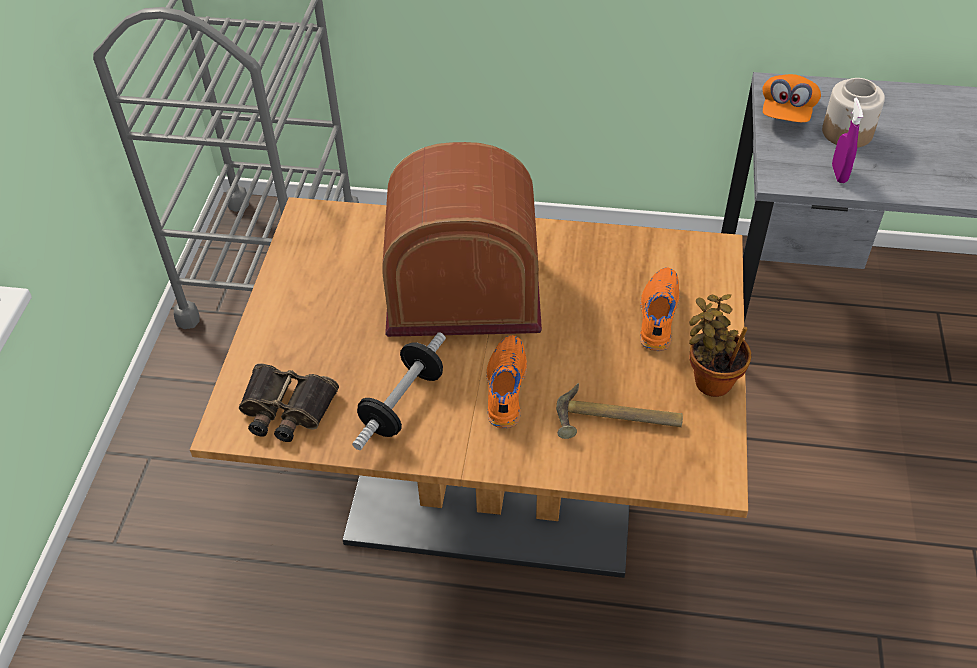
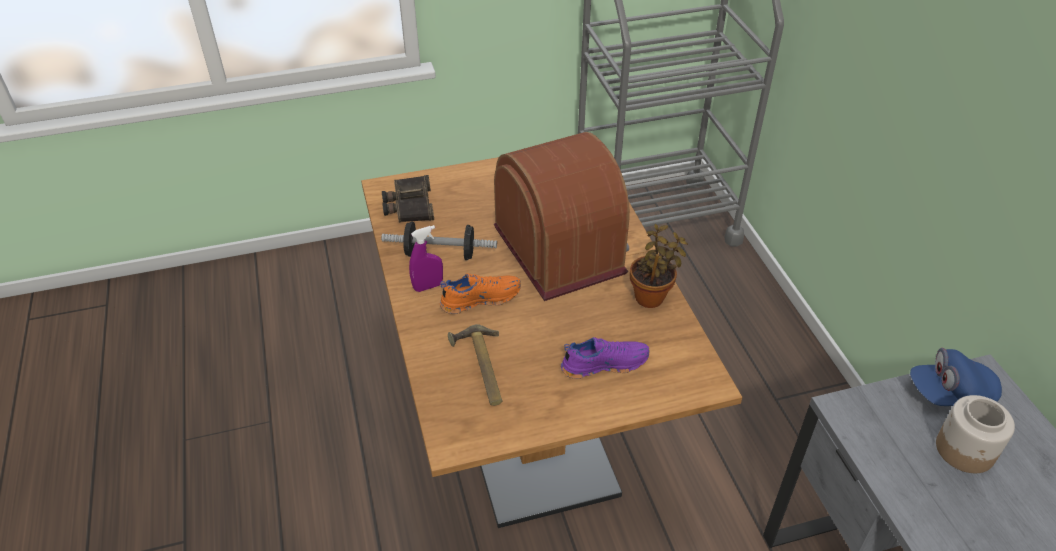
camera: 65 degrees right, 5 degrees down
orange shoe [640,267,679,351] -> purple shoe [561,337,649,379]
potted plant [689,294,751,397] -> potted plant moved to [630,224,688,308]
orange cap [763,74,821,122] -> blue cap [910,348,1002,406]
purple spray bottle [832,98,863,183] -> purple spray bottle moved to [409,225,443,292]

